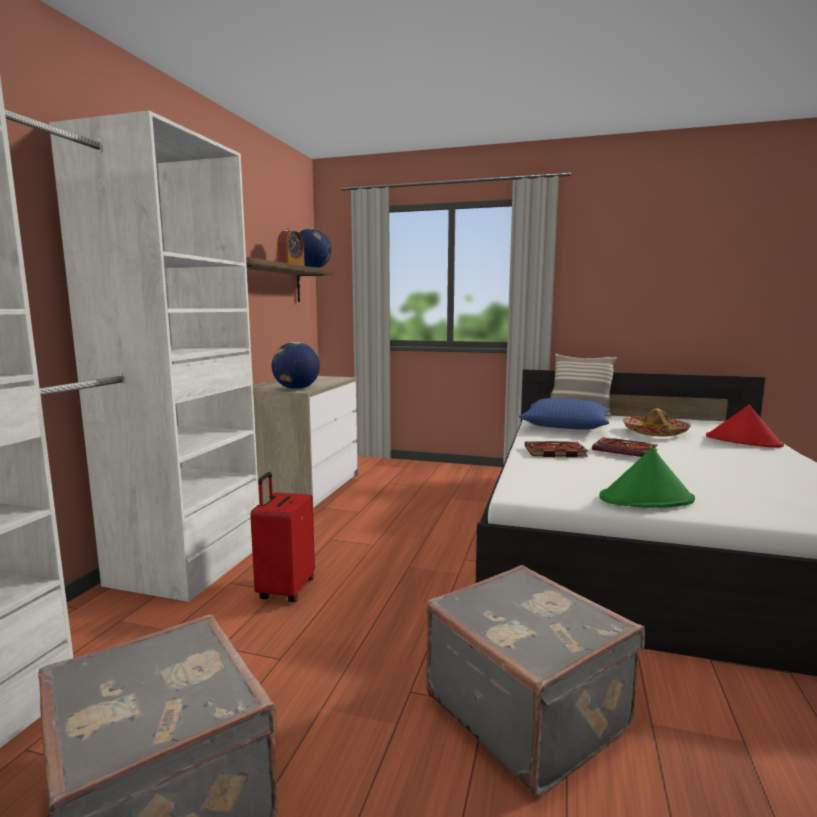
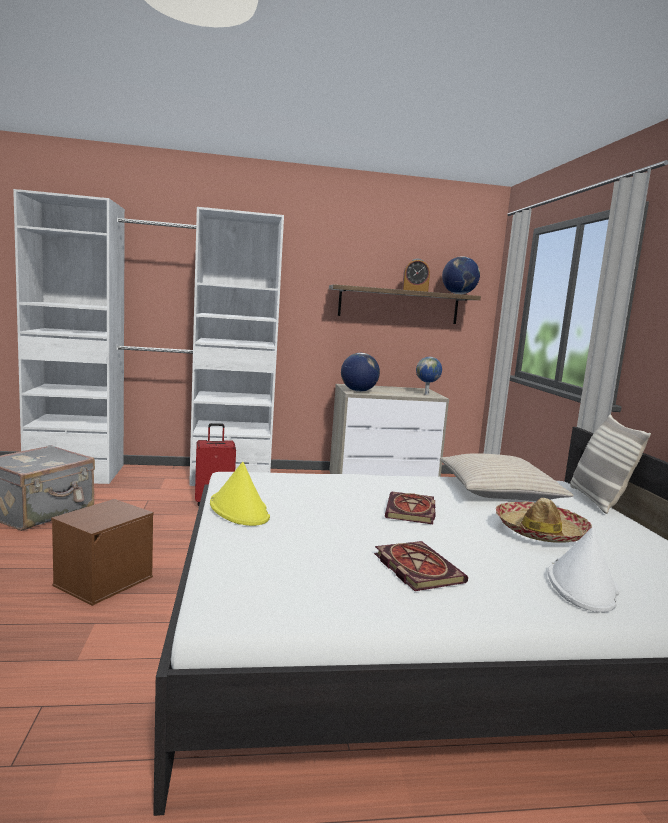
camera: 65 degrees right, 0 degrees up
grey suitcase [426,565,645,796] -> brown storage box [51,499,154,606]
blue pillow [519,398,610,430] -> beige pillow [440,453,574,501]
book [525,441,588,457] -> book moved to [374,541,468,591]
green hat [599,447,695,508] -> yellow hat [210,462,270,526]
red hat [706,405,784,448] -> white hat [548,527,619,612]
none -> globe [416,357,442,395]

